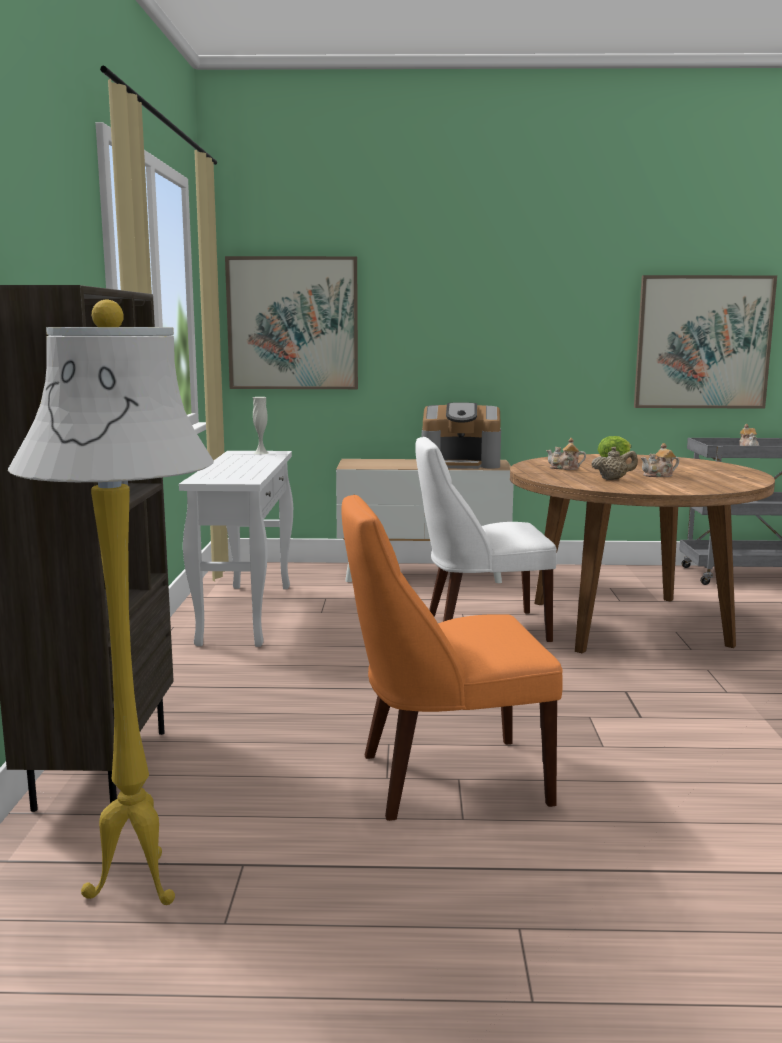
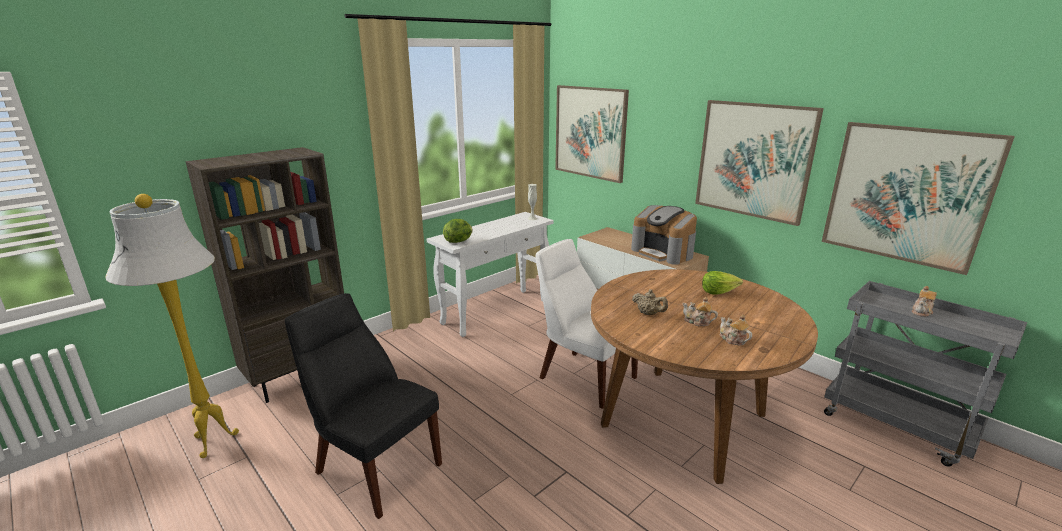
camera: 45 degrees right, 10 degrees up
orange chair [341,494,563,821] -> black chair [285,293,442,519]
teapot [546,438,586,470] -> teapot moved to [719,314,752,345]
none -> lettuce [443,219,473,243]
none -> picture [695,100,824,226]

